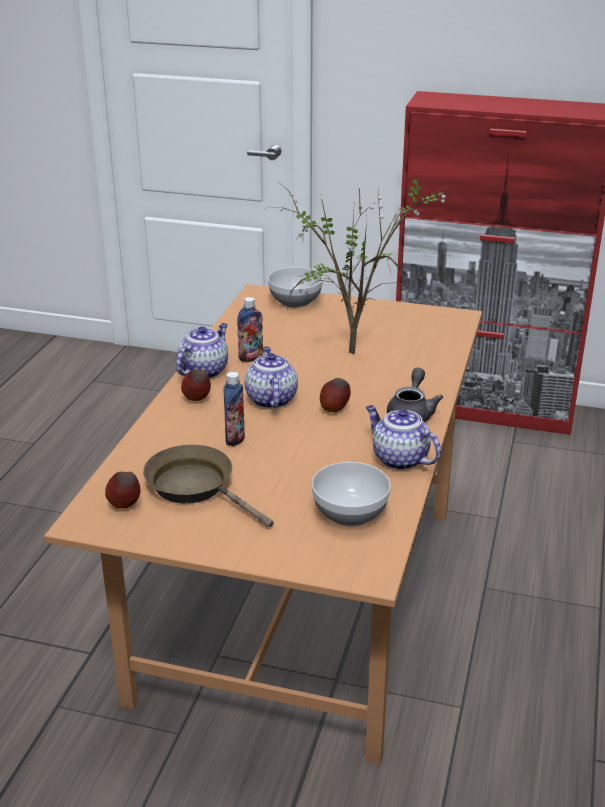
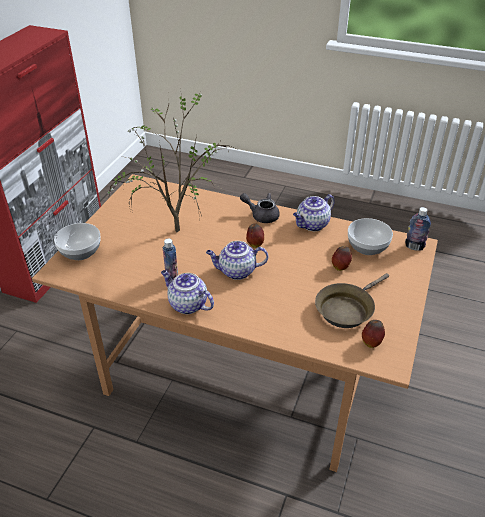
camera: 85 degrees left, 10 degrees up
apple [181,369,211,401] -> apple moved to [332,246,352,271]
bottle [223,372,245,446] -> bottle moved to [405,207,431,251]

